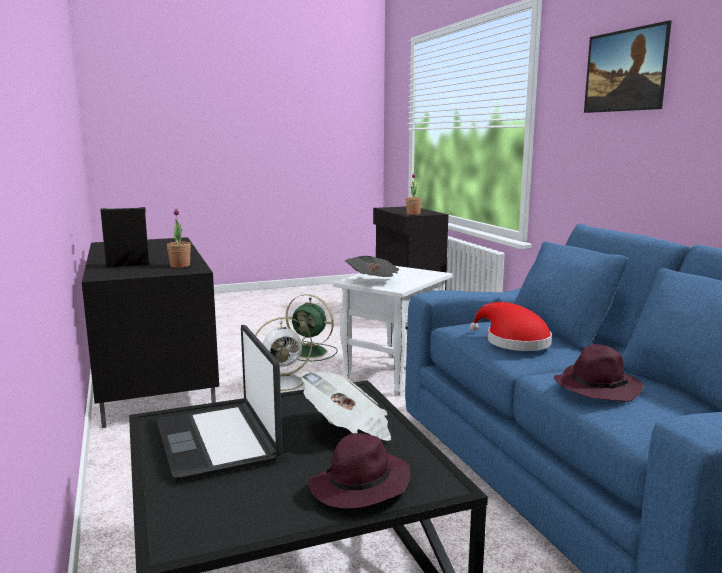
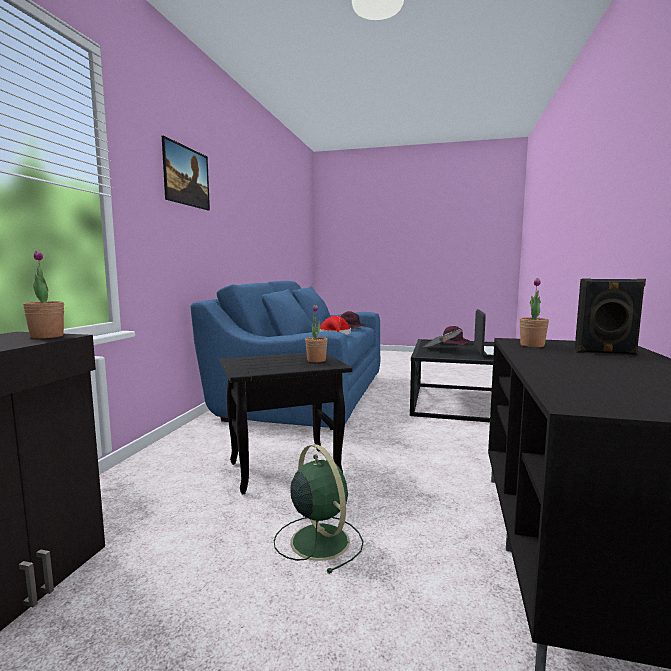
camera: 145 degrees left, 5 degrees down
white fan [255,317,312,391] -> none
white side table [333,266,452,395] -> black side table [219,353,352,494]
newspaper [345,256,399,277] -> potted plant [305,305,328,362]

